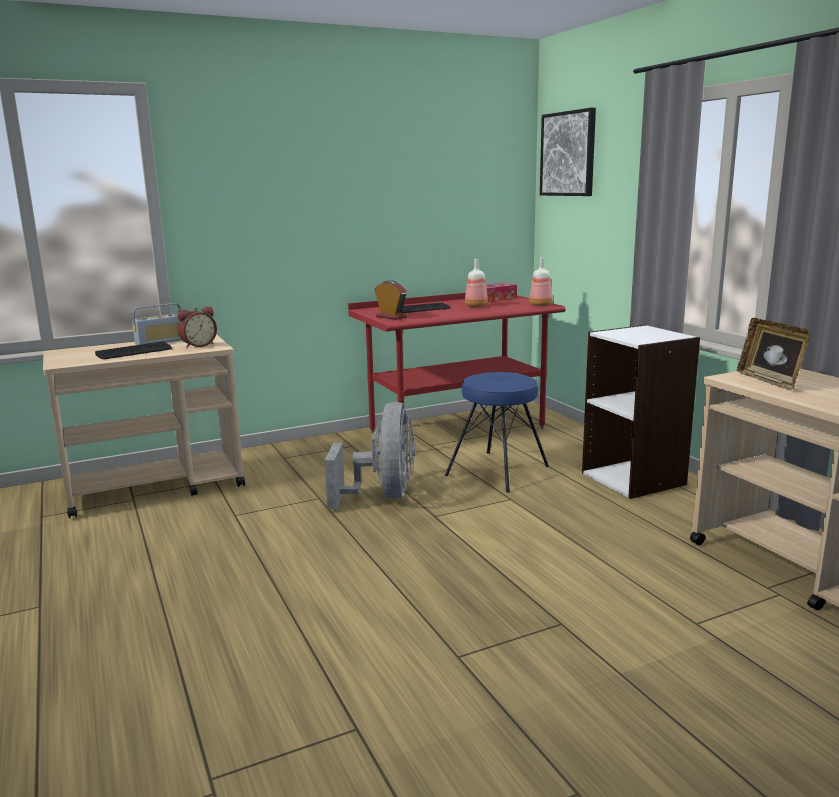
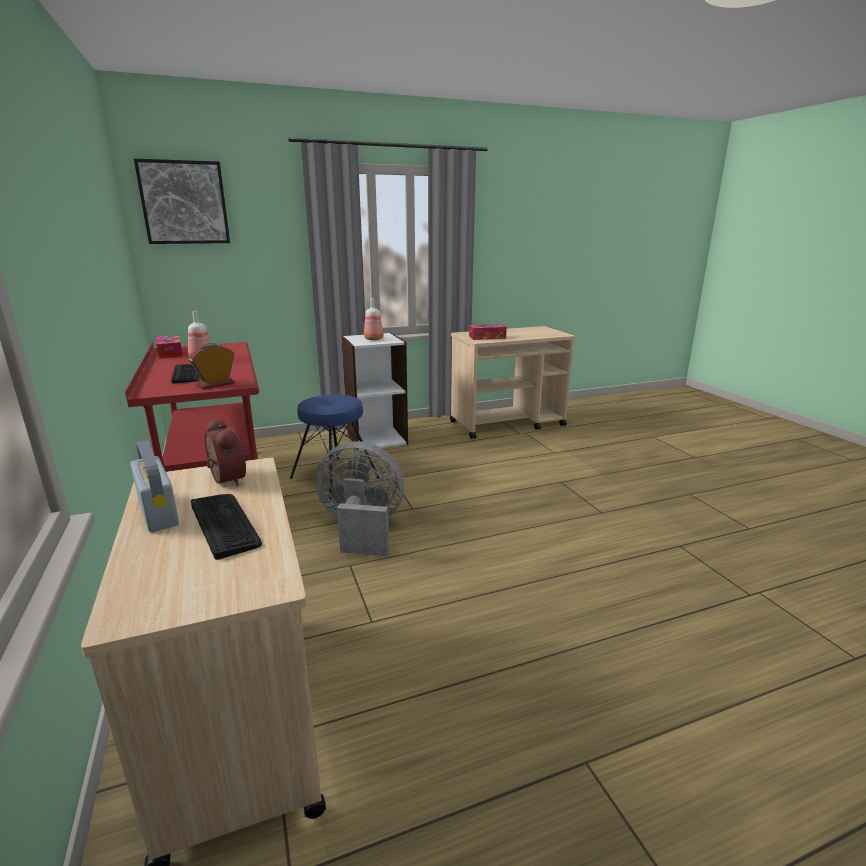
camera: 85 degrees left, 5 degrees up
bottle [529,258,553,306] -> bottle moved to [364,298,384,340]
picture frame [737,318,810,391] -> tissue box [469,324,507,340]

